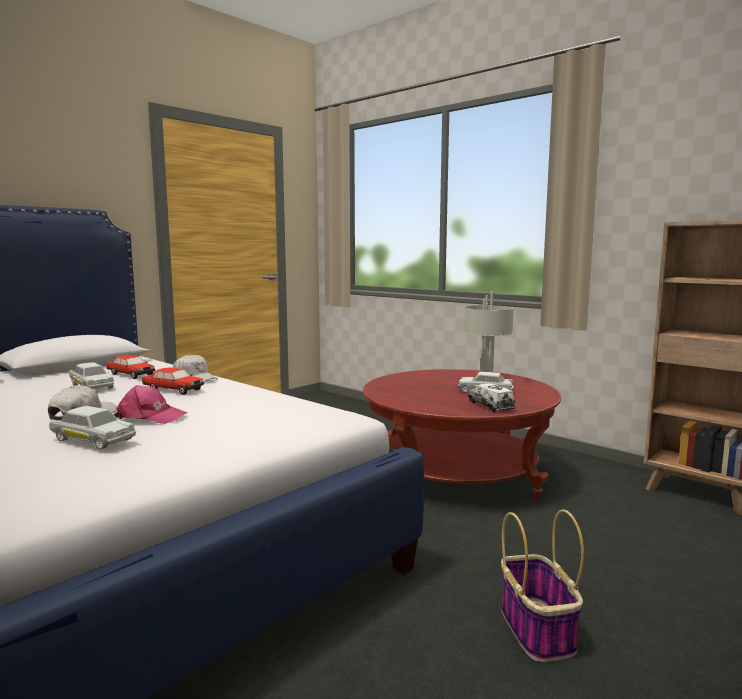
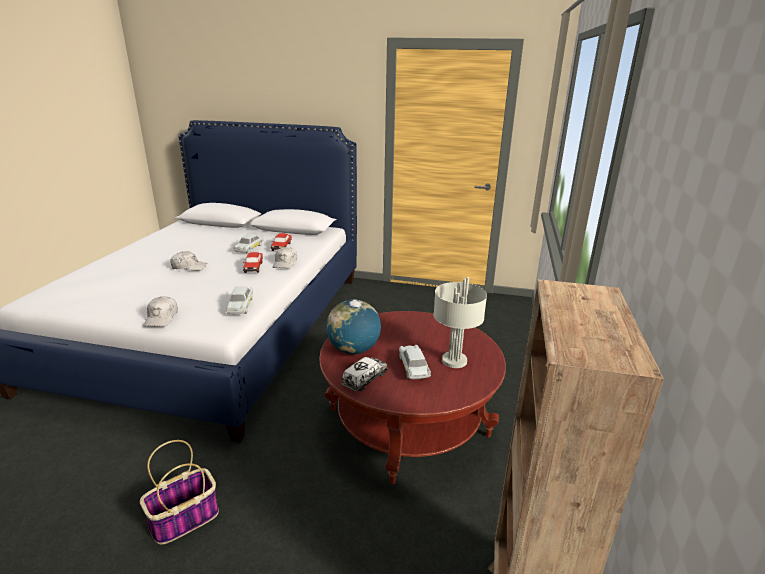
camera: 60 degrees right, 15 degrees up
white toy car [49,406,136,450] -> white toy car moved to [226,287,253,314]
pink cap [113,385,188,424] -> none
none -> white cap [144,296,178,327]
none -> globe [326,299,381,354]

